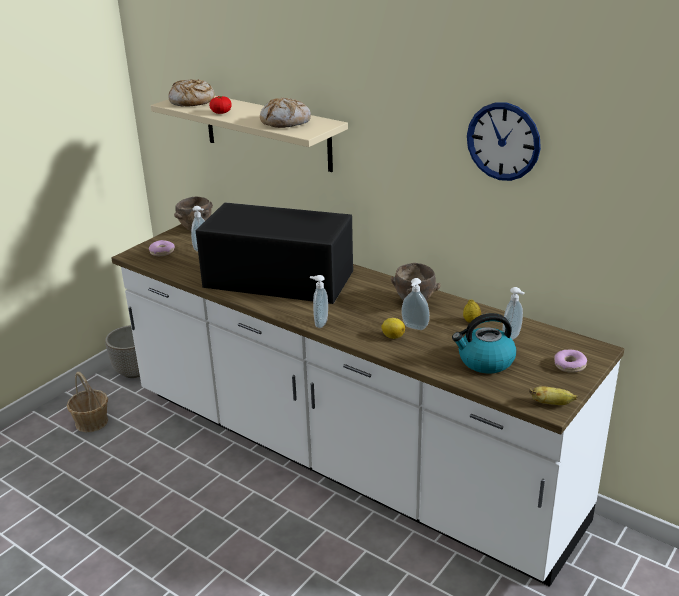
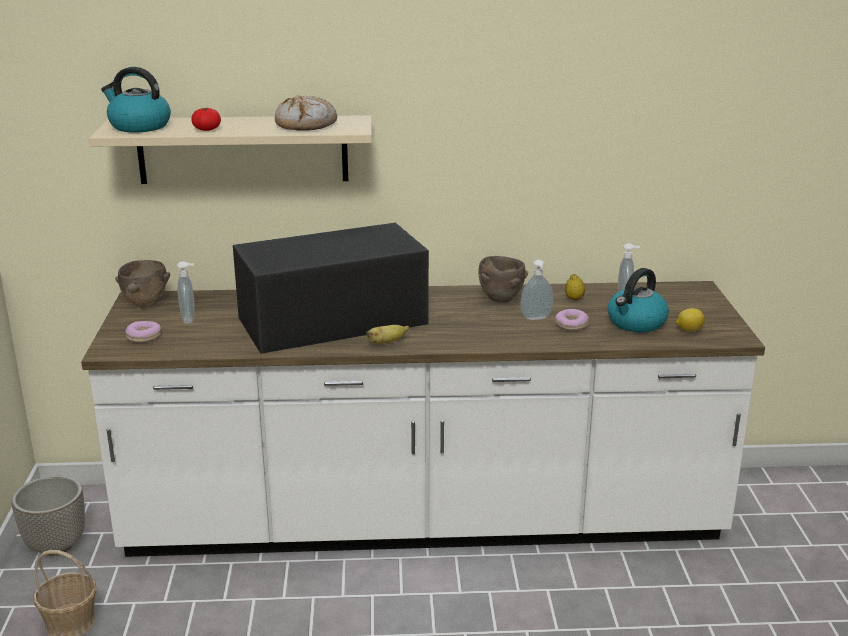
camera: 40 degrees left, 5 degrees down
bread [168,79,215,106] -> kettle [101,67,171,132]
soap dispenser [310,275,328,328] -> none
lemon [381,318,405,339] -> lemon moved to [676,308,705,332]
wall clock [467,102,541,181] -> none
banana [529,386,578,405] -> banana moved to [366,325,409,344]
donut [554,350,587,373] -> donut moved to [555,309,589,331]

